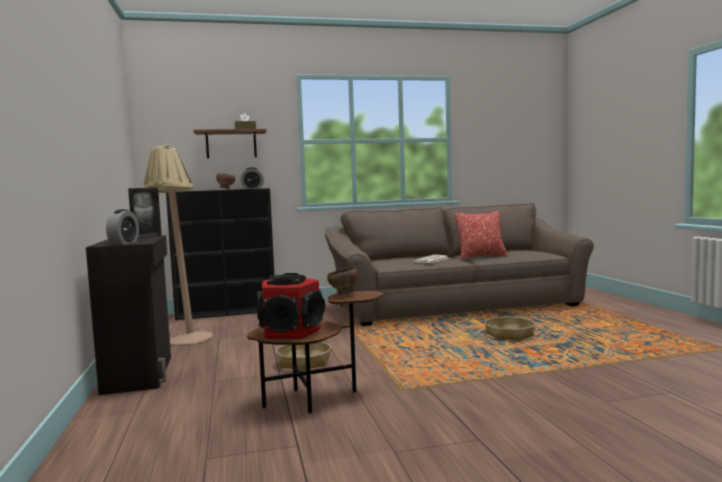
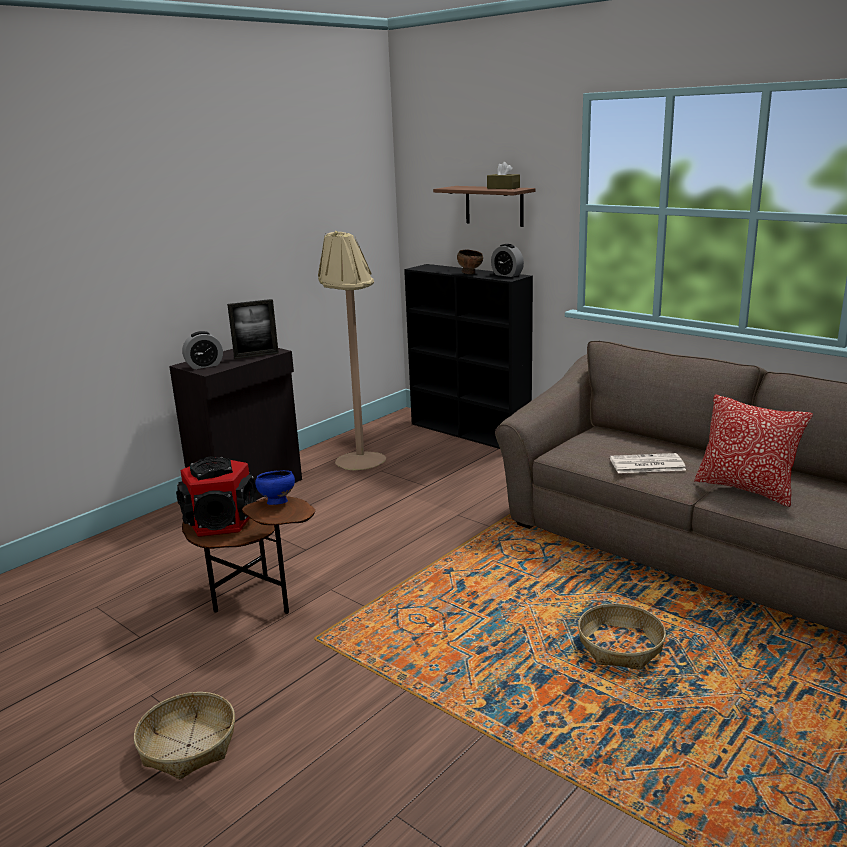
camera: 55 degrees right, 15 degrees up
basket [276,342,331,372] -> basket moved to [134,692,235,780]
brown bowl [327,267,358,295] -> blue bowl [255,470,295,505]

